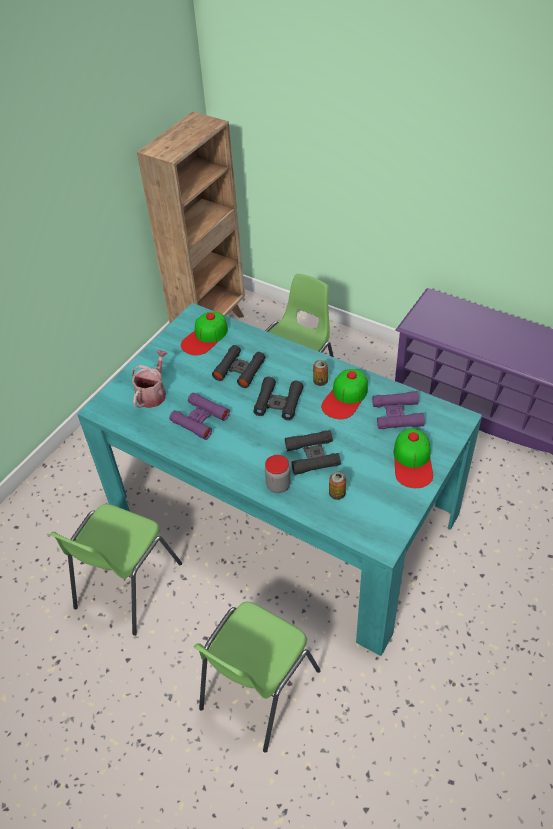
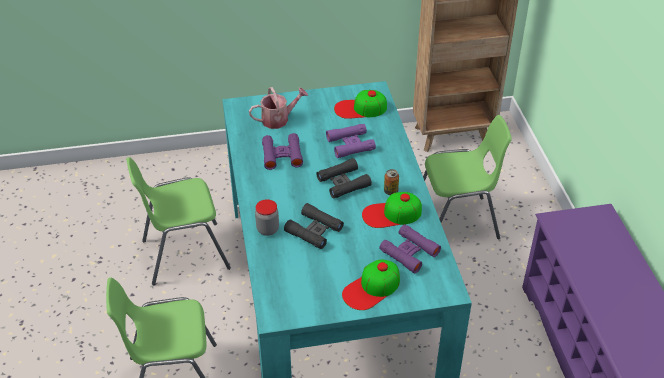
camera: 45 degrees right, 5 degrees down
black binoculars [212,345,265,388] -> purple binoculars [326,124,376,158]
can [329,471,346,500] -> none

